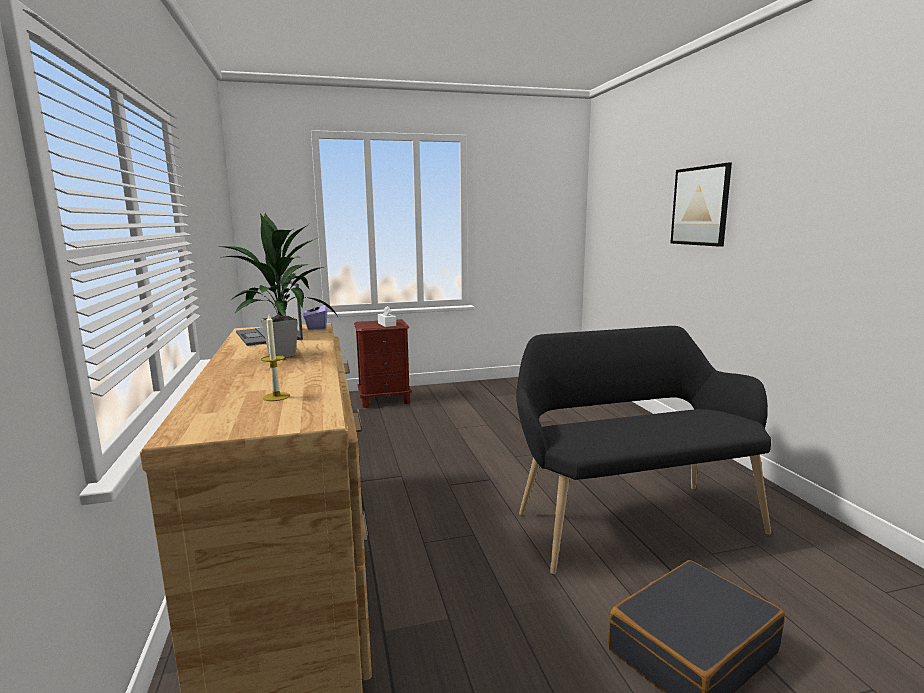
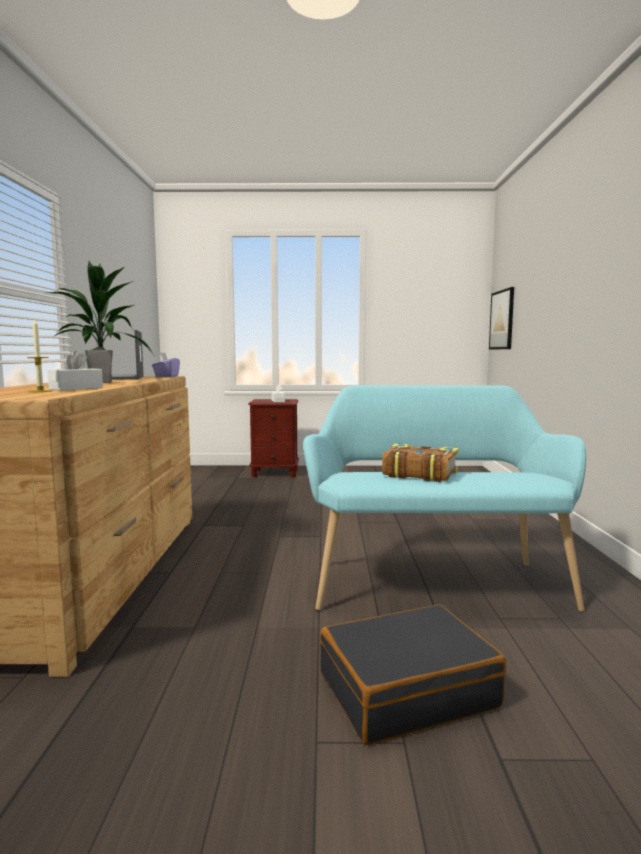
camera: 15 degrees right, 5 degrees down
black bench [516,326,771,574] -> turquoise bench [303,385,586,612]
picture [670,163,732,247] -> picture moved to [489,287,514,350]
none -> white tissue box [47,350,103,390]
none -> book [382,443,459,482]

